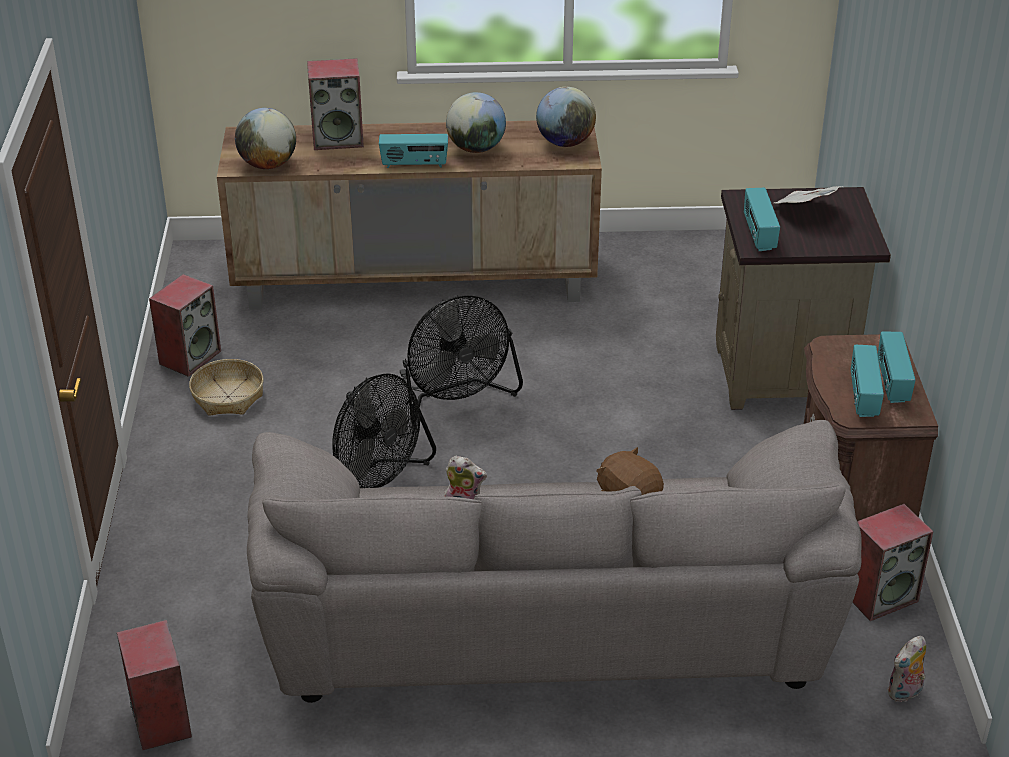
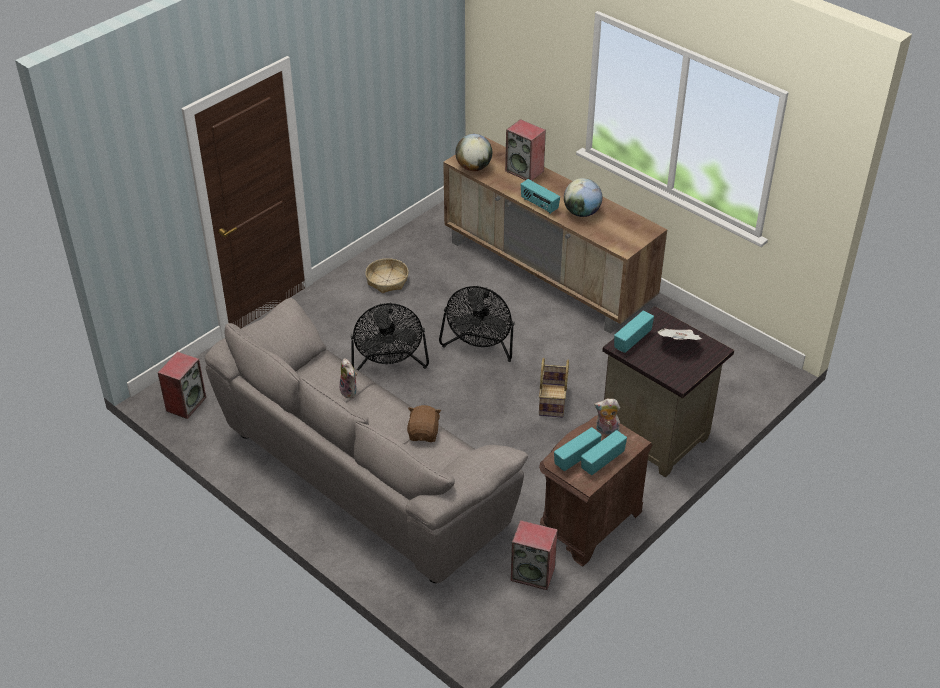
camera: 45 degrees right, 5 degrees up
speaker [149,274,221,377] -> none
globe [536,87,596,147] -> none
plush toy [887,636,926,702] -> plush toy moved to [594,399,620,435]
none -> basket [539,358,569,418]

